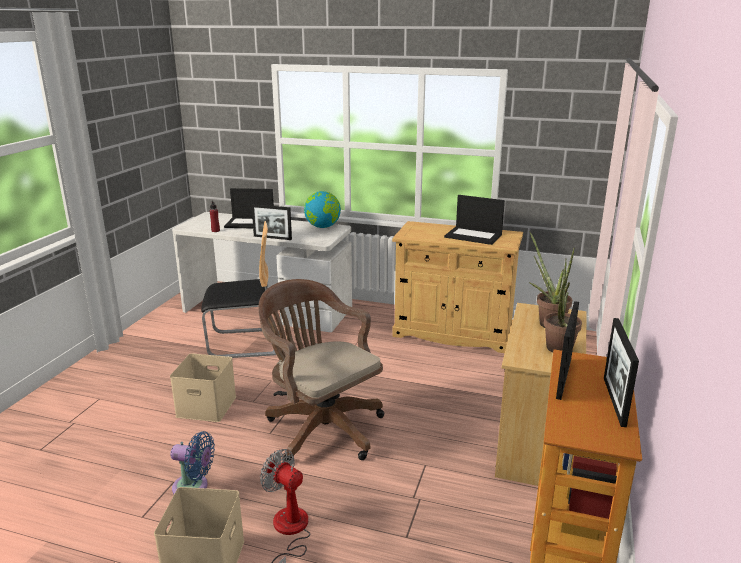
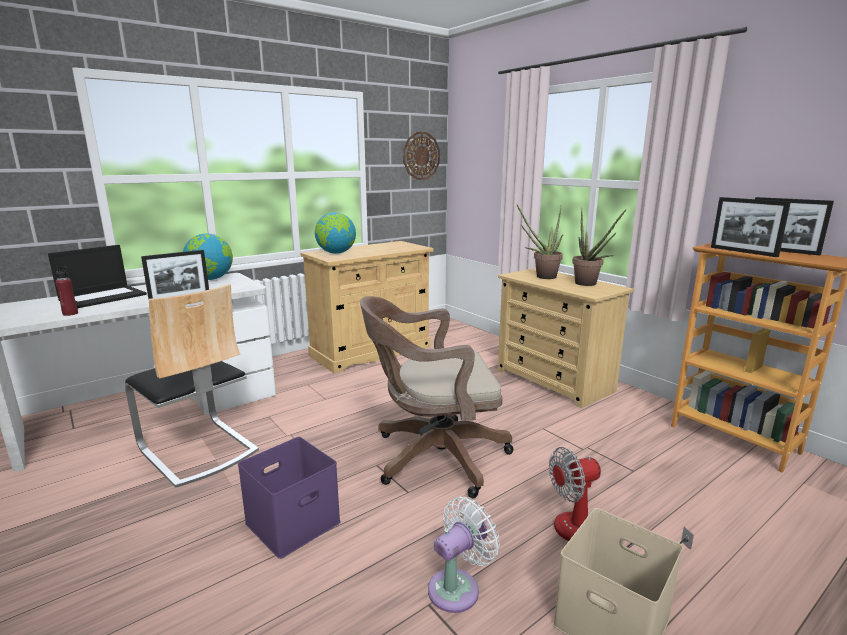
camera: 55 degrees left, 5 degrees down
beige storage box [170,353,236,422] -> purple storage box [238,437,341,559]
blue fan [170,431,215,494] -> white fan [428,497,500,613]
chair [201,221,280,358] -> chair turned 105 degrees clockwise [125,284,259,488]
laptop [444,195,505,245] -> none
none -> globe [315,212,356,254]
none -> wall clock [403,132,440,180]

